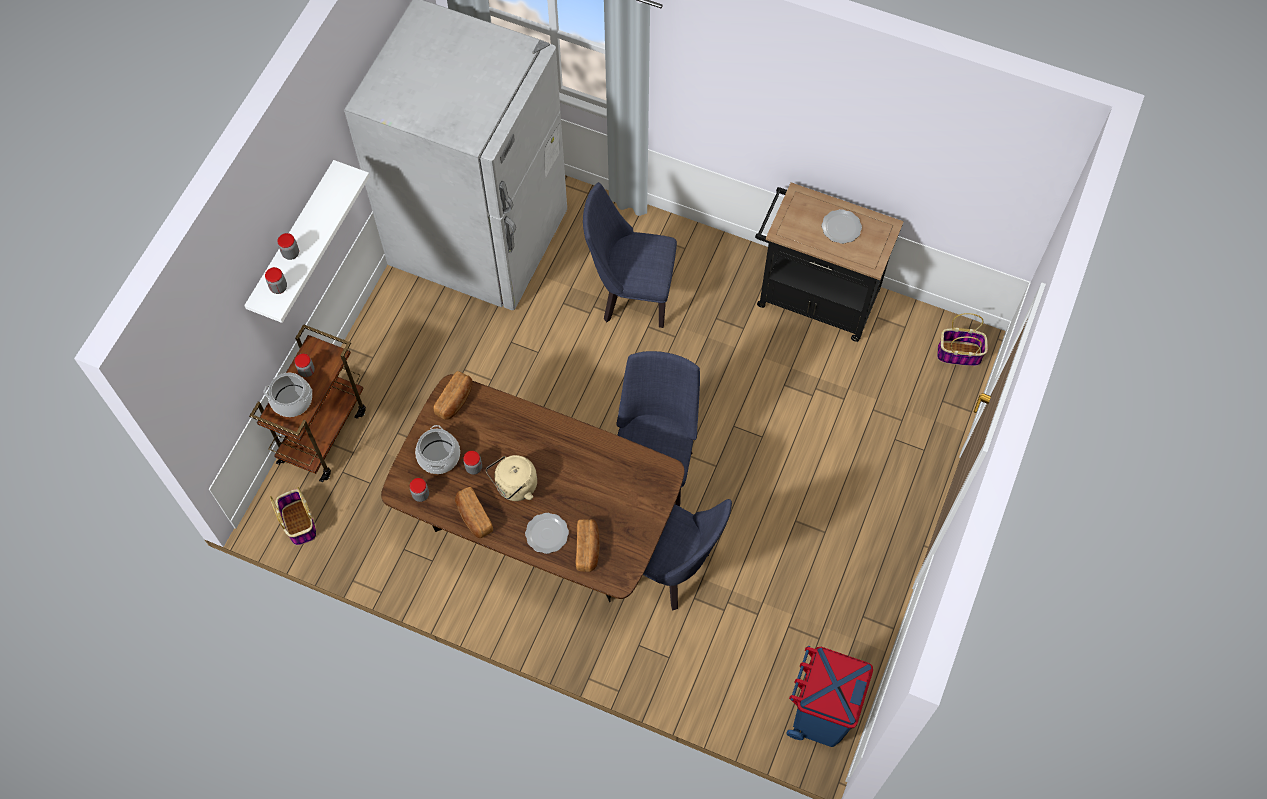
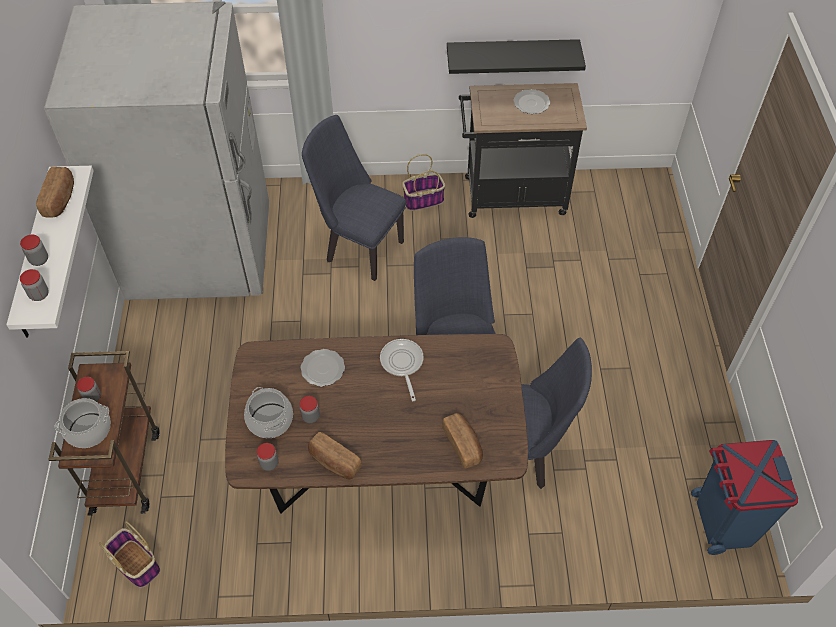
camera: 25 degrees left, 10 degrees down
bread [434,371,473,420] -> bread moved to [36,167,74,218]
beige kettle [486,455,537,501] -> none
plate [525,513,569,554] -> plate moved to [300,349,345,387]
blue chair [583,182,677,328] -> blue chair turned 45 degrees clockwise [302,115,406,281]
basket [937,313,988,366] -> basket moved to [402,154,445,211]
none -> frying pan [380,339,424,401]
none -> black shelf [447,39,586,74]

